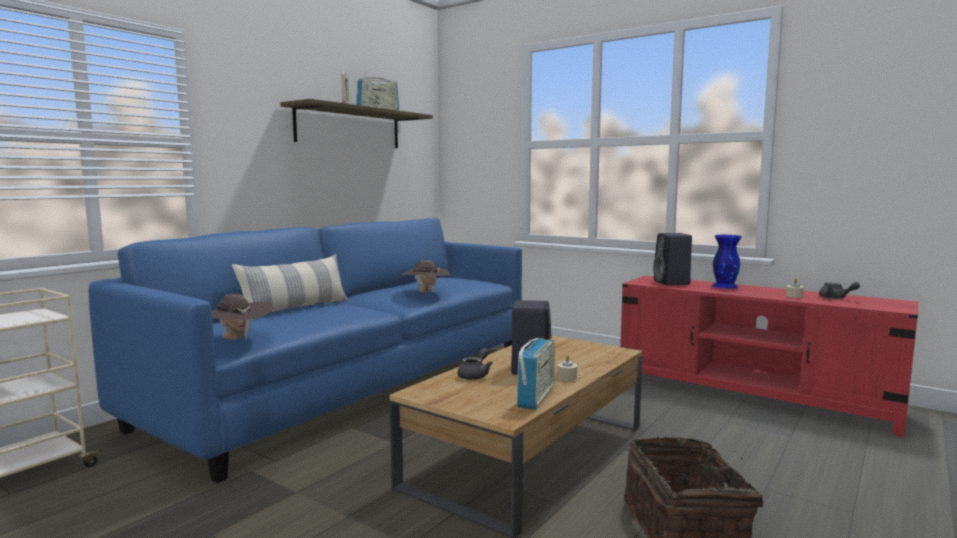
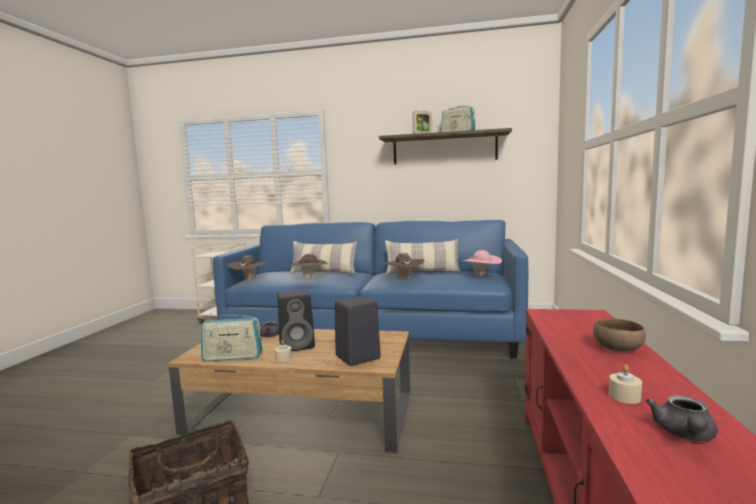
camera: 65 degrees right, 0 degrees up
black speaker [653,233,692,285] -> black speaker moved to [335,296,381,366]
blue vase [712,235,741,288] -> brown bowl [593,318,646,352]
none -> brown hat [291,254,328,280]
none -> pillow [385,239,460,274]
none -> pink hat [464,250,502,276]

